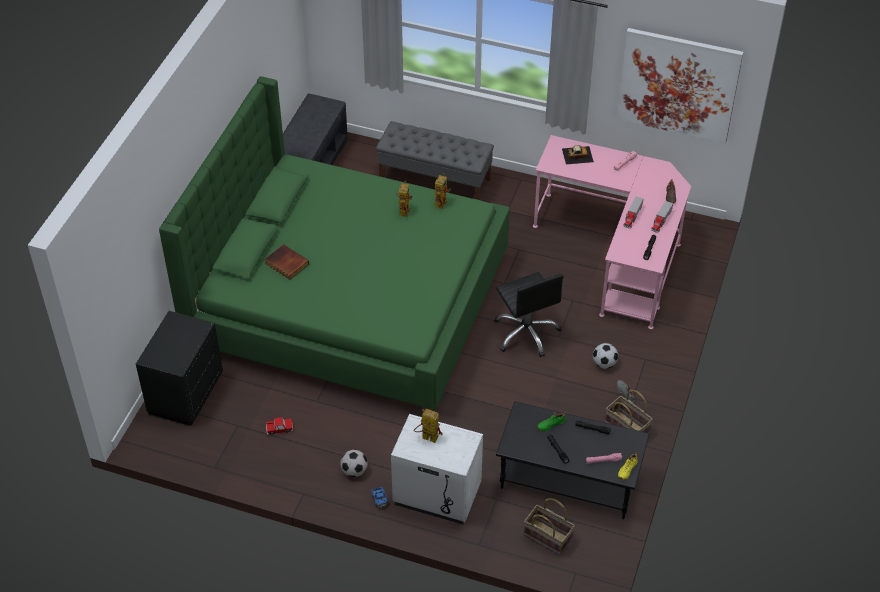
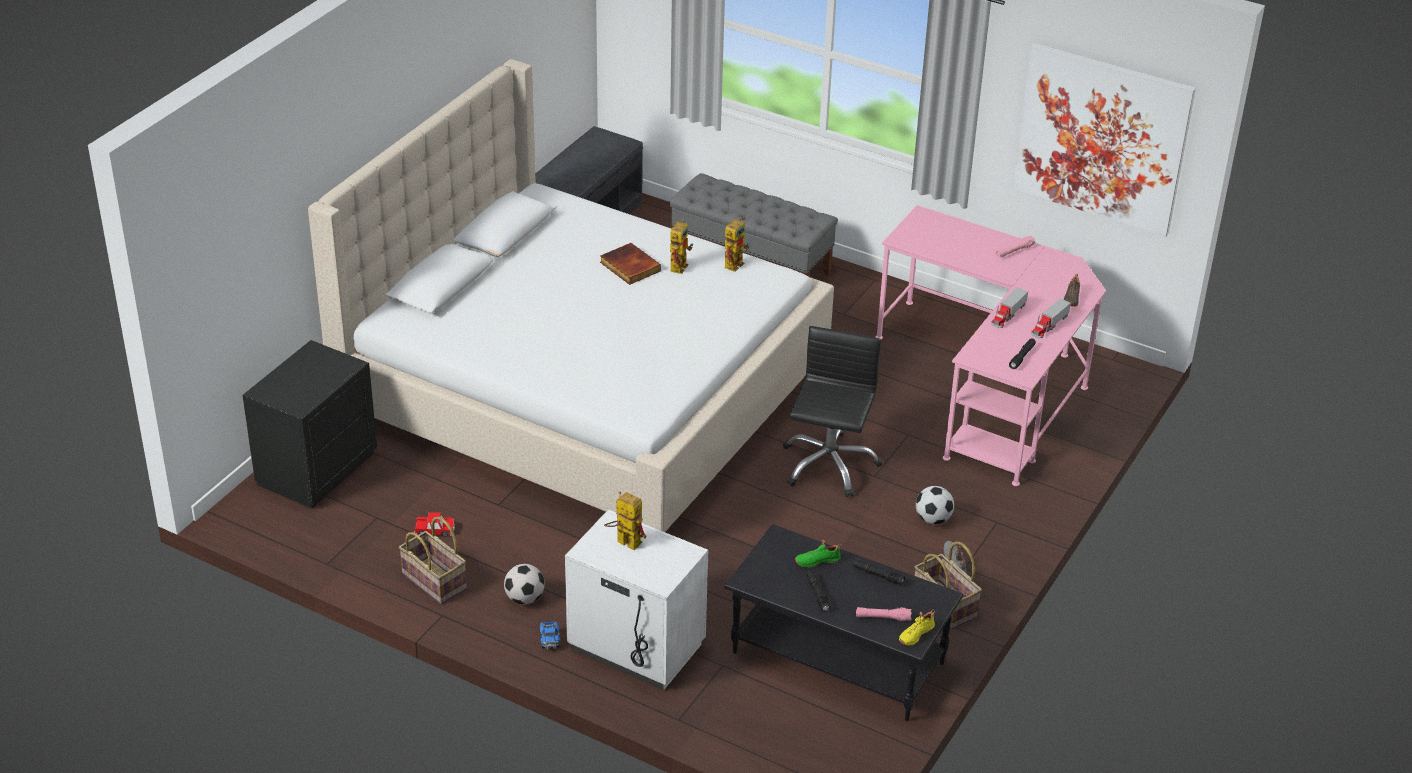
camera: 10 degrees right, 10 degrees down
green bed [159,76,510,411] -> beige bed [308,59,834,532]
book [264,244,309,280] -> book moved to [600,243,661,285]
black office chair [494,272,564,357] -> black office chair turned 150 degrees counterclockwise [783,326,882,497]
basket [524,498,575,556] -> basket moved to [399,517,467,604]
toy car [562,145,594,164] -> none

